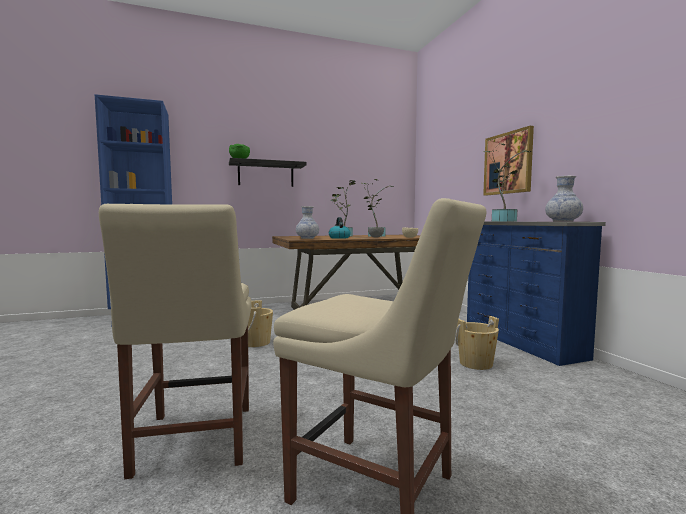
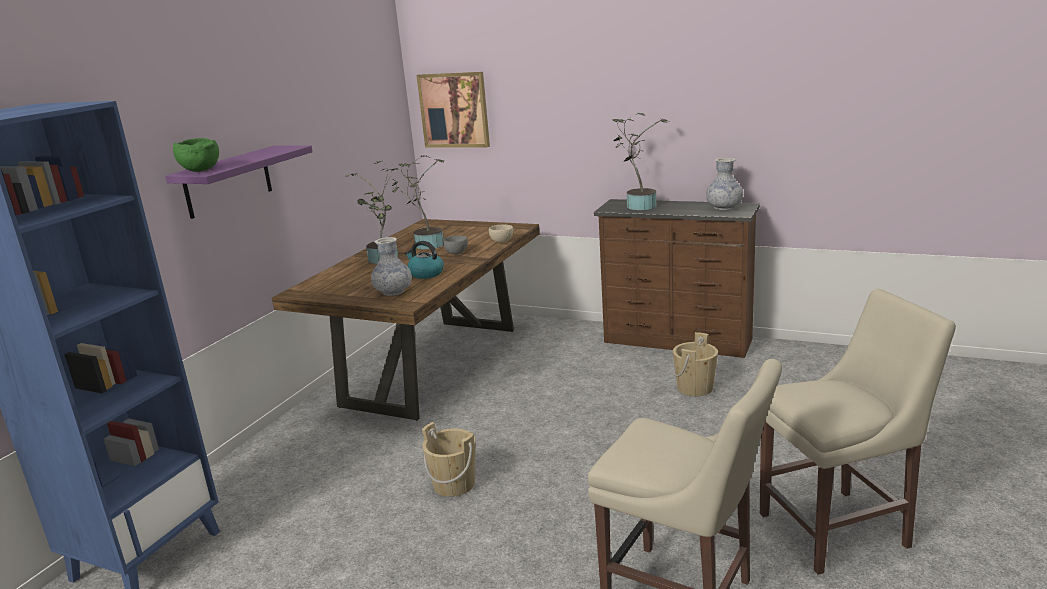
camera: 45 degrees left, 15 degrees up
black shelf [229,158,307,187] -> purple shelf [165,146,313,219]
blue dresser [467,222,606,366] -> brown dresser [594,199,760,358]
picture [483,126,534,195] -> picture moved to [416,72,490,147]

